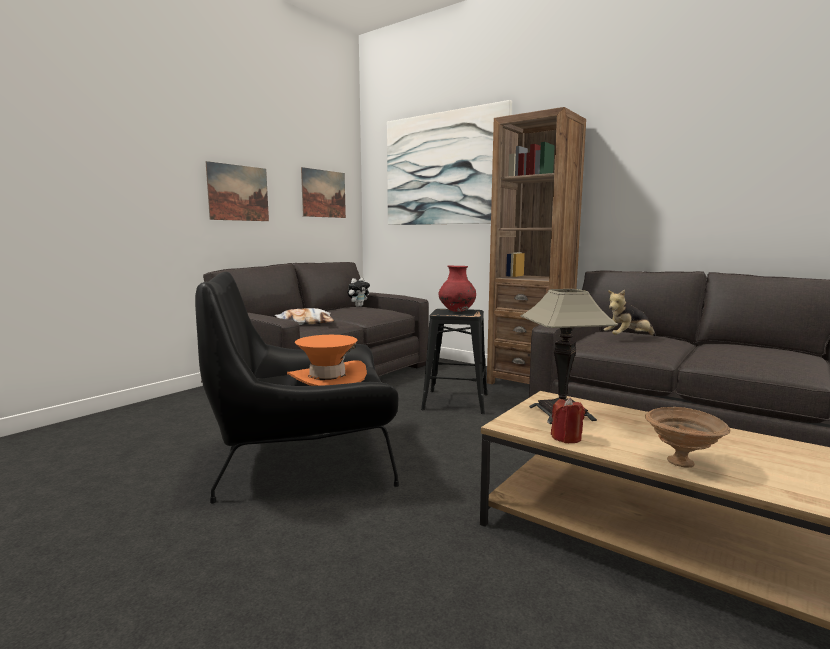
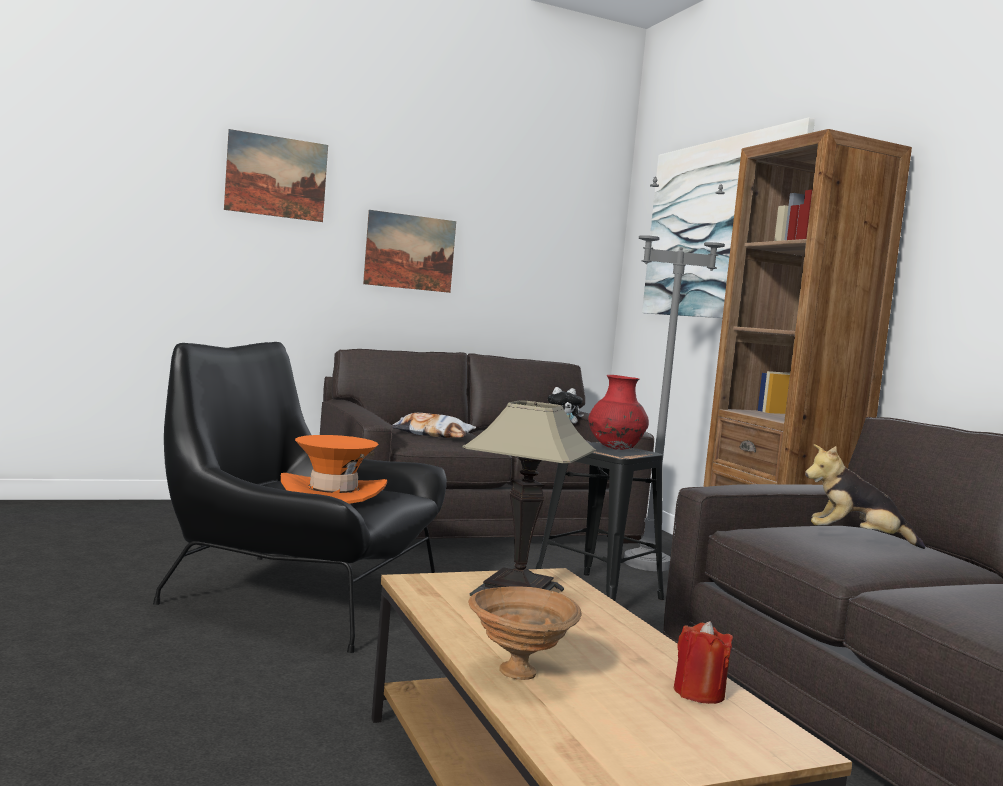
camera: 30 degrees right, 5 degrees down
picture [301,167,346,218] -> picture moved to [224,129,328,222]
red candle [551,398,585,443] -> red candle moved to [674,621,733,704]
none -> grey floor lamp [624,176,725,571]

